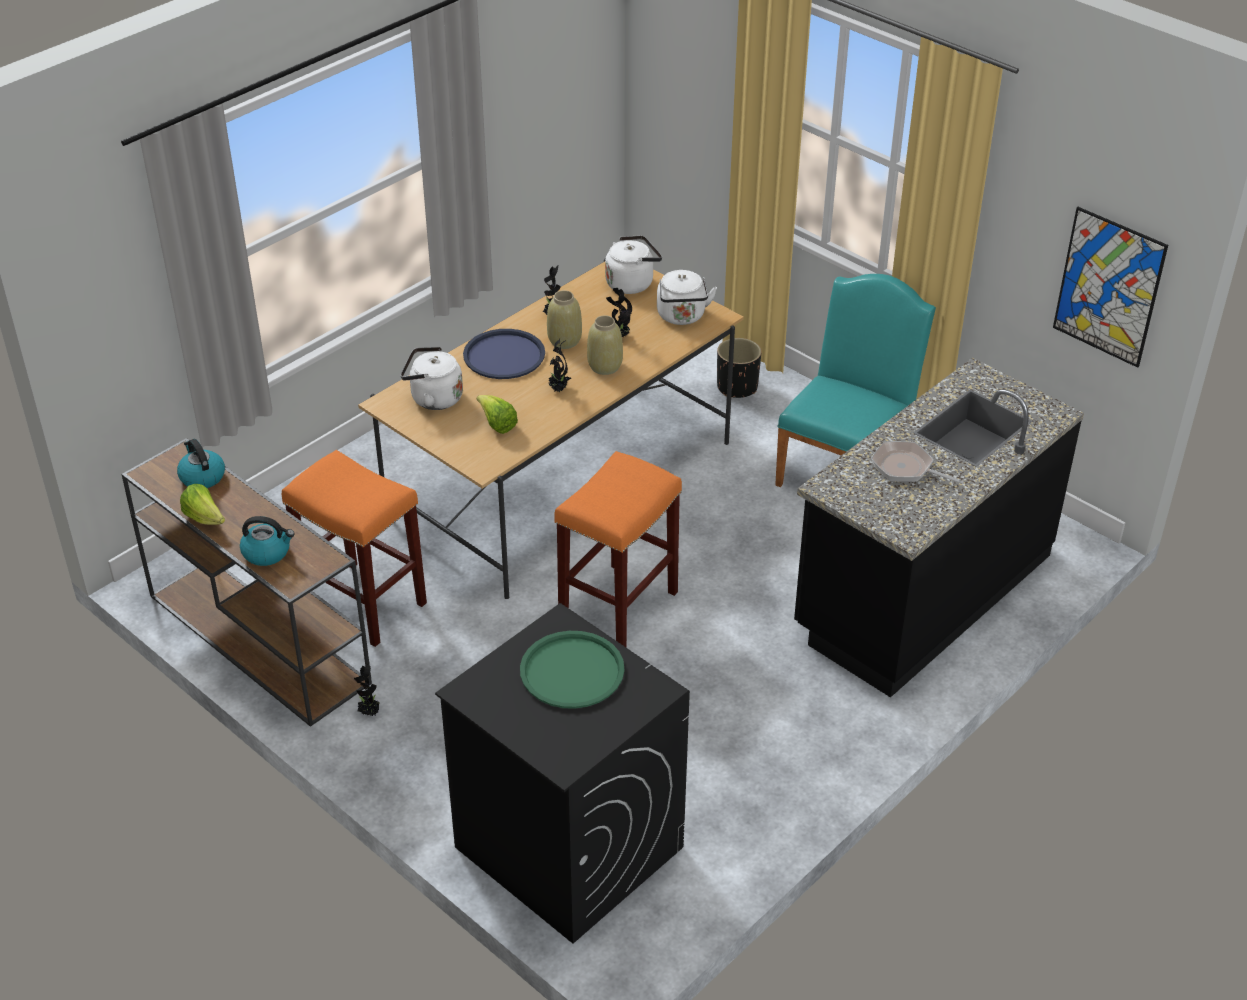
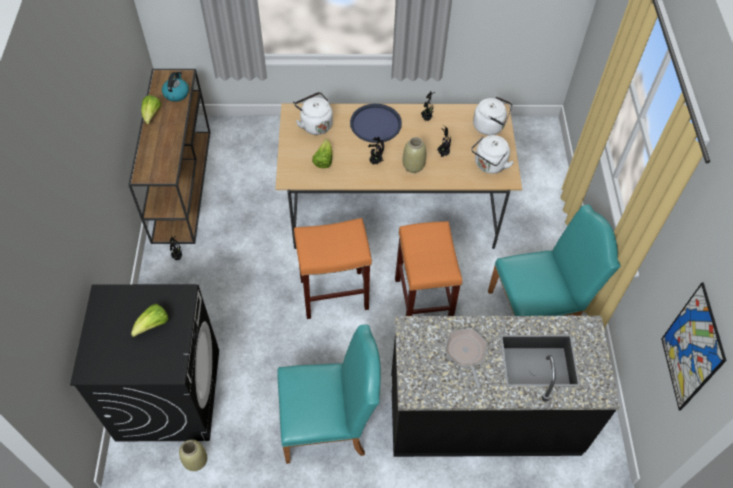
camera: 45 degrees right, 15 degrees up
kettle [240,516,295,566] -> none
orange stool [282,450,427,647] -> orange stool moved to [395,221,462,316]
green tray [520,631,624,709] -> lettuce [131,304,168,337]
beige vase [547,290,582,349] -> beige vase moved to [179,440,207,471]
black planter [717,338,762,398] -> none
none -> turquoise chair [277,324,381,464]

